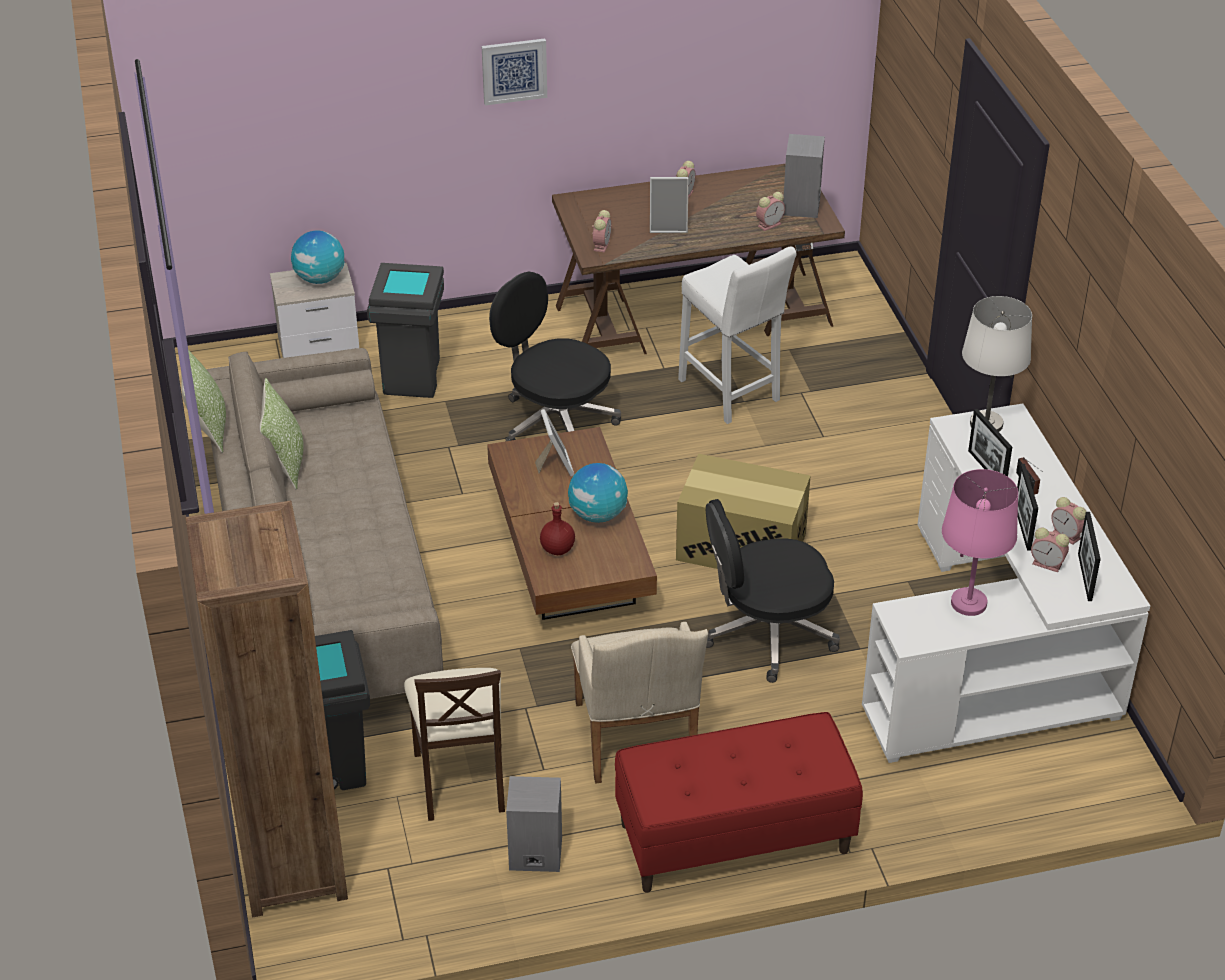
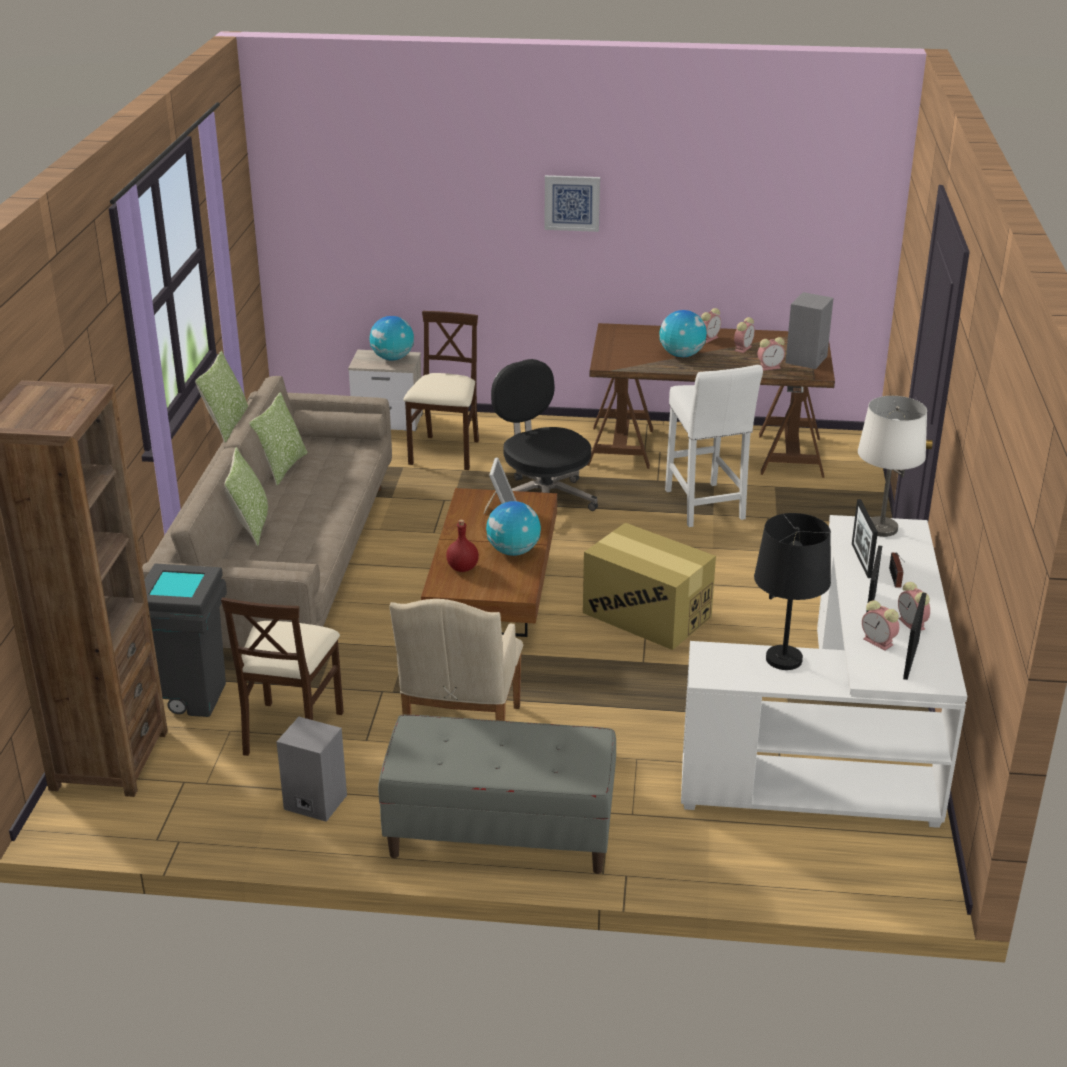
camera: 20 degrees right, 10 degrees down
grey trash can [367,263,444,398] -> beige chair [403,311,479,470]
alarm clock [592,210,611,253] -> alarm clock moved to [734,317,755,353]
red bench [615,712,863,893] -> grey bench [378,715,616,874]
picture frame [650,177,688,233] -> globe [659,310,707,357]
black office chair [706,499,840,683] -> none
pink table lamp [942,469,1018,616] -> black table lamp [754,513,831,670]
none -> pillow [224,447,268,547]

